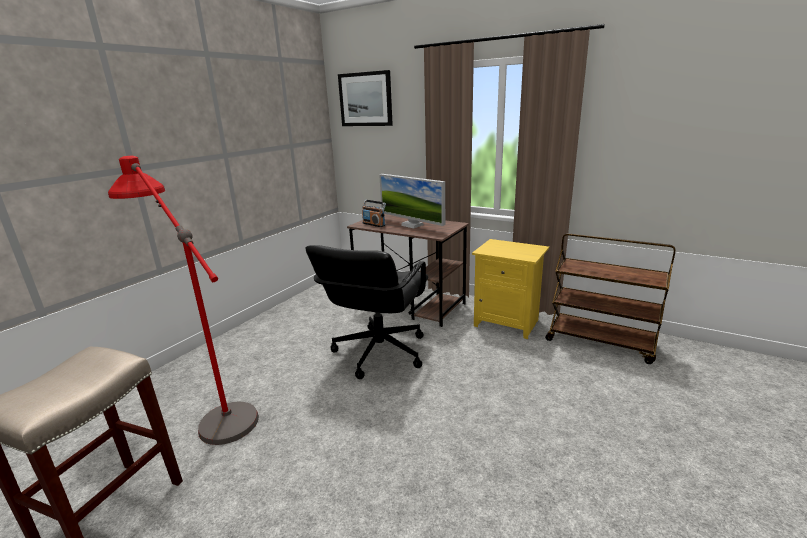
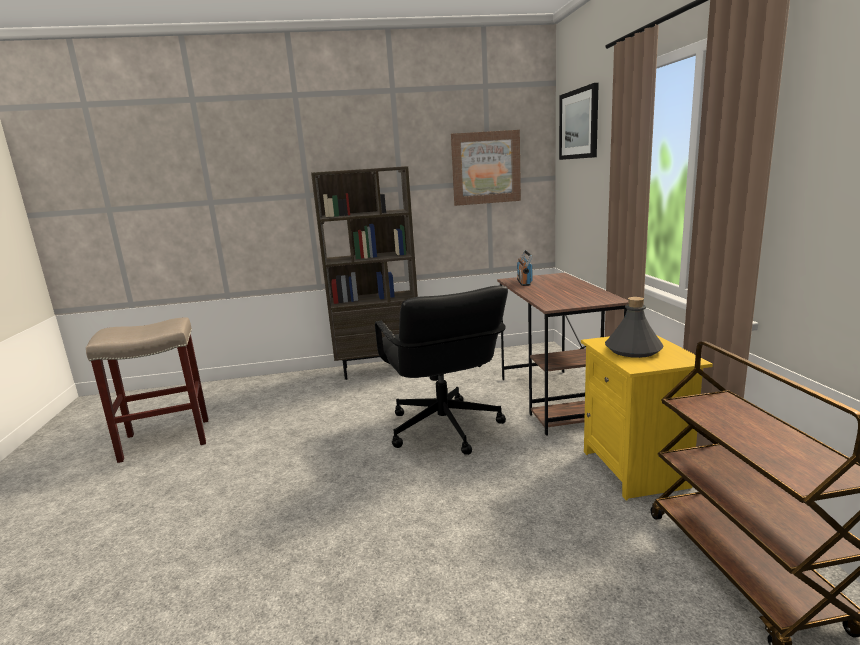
camera: 50 degrees right, 5 degrees down
red floor lamp [108,156,259,445] -> none
black office chair [305,245,428,379] -> black office chair turned 90 degrees counterclockwise [375,286,508,455]
monitor [379,174,445,228] -> none
none -> brown bookcase [311,166,418,380]
none -> picture [451,130,521,206]
none -> grey bottle [605,297,664,358]

